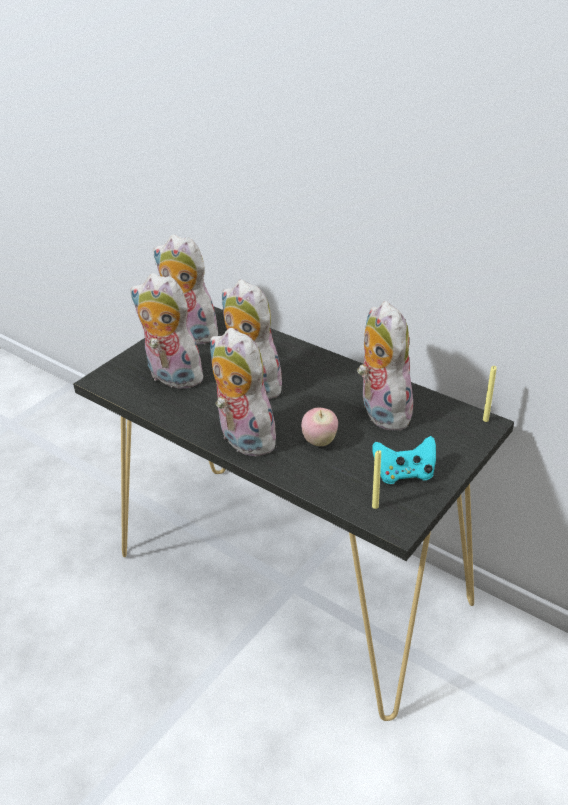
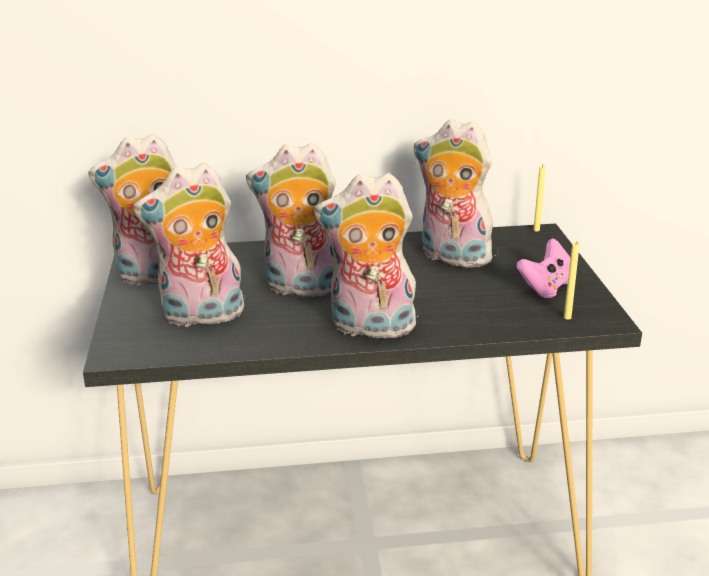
camera: 45 degrees left, 10 degrees down
apple [301,407,338,446] -> none
turquoise game controller [372,436,436,484] -> pink game controller [516,238,578,298]

